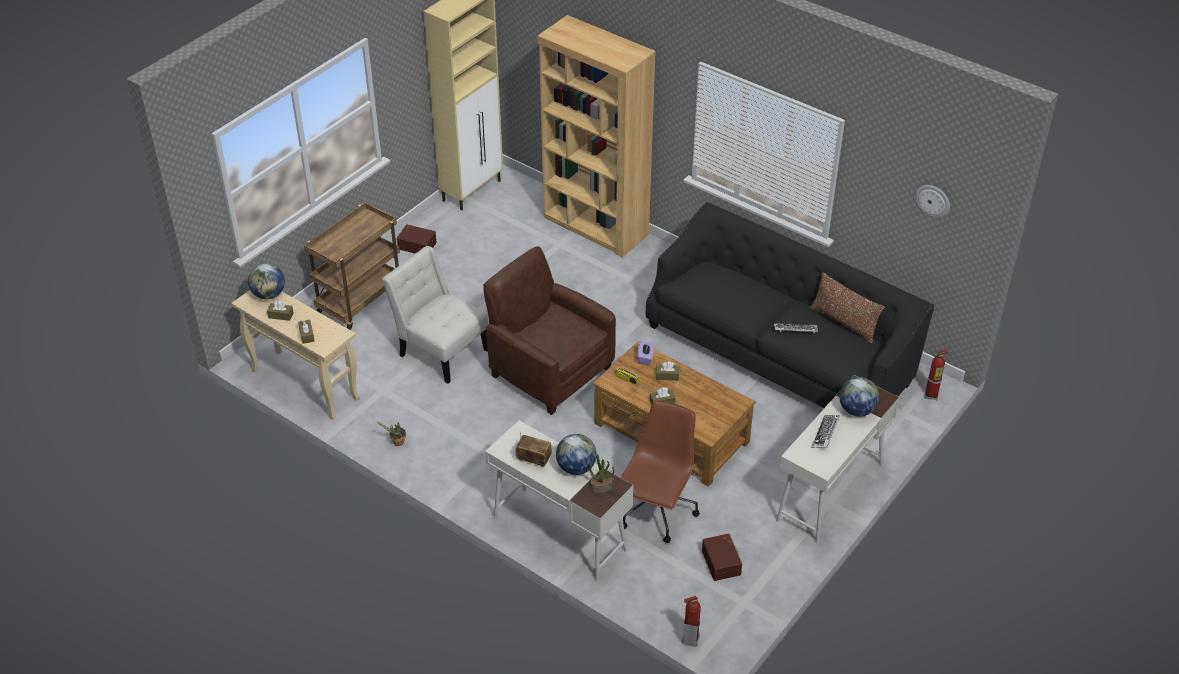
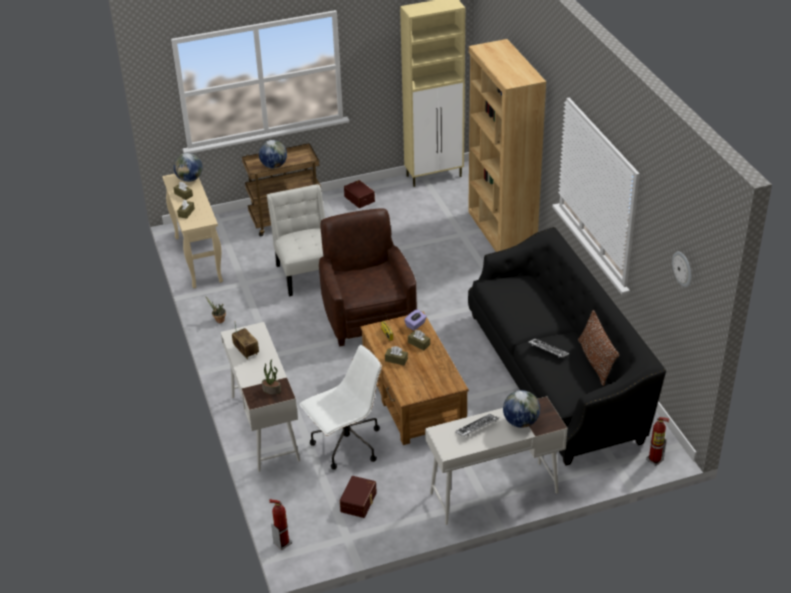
camera: 35 degrees right, 5 degrees down
globe [556,434,597,475] -> globe moved to [259,140,287,169]
brown office chair [620,400,700,543] -> white office chair [300,345,382,470]

